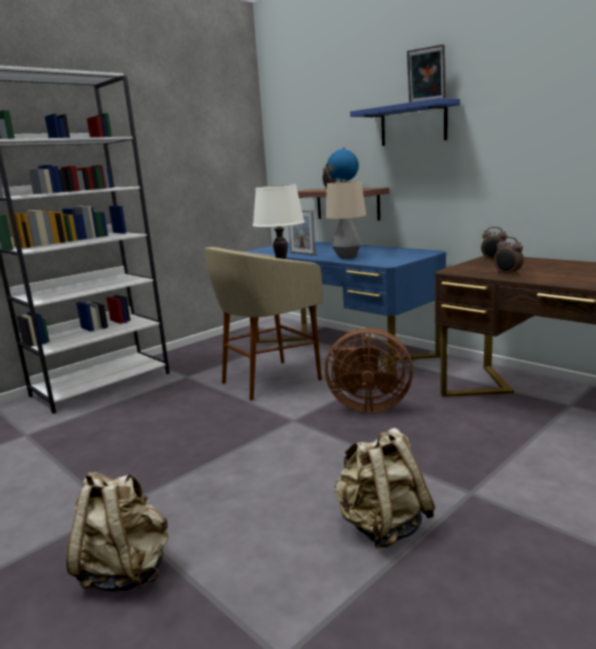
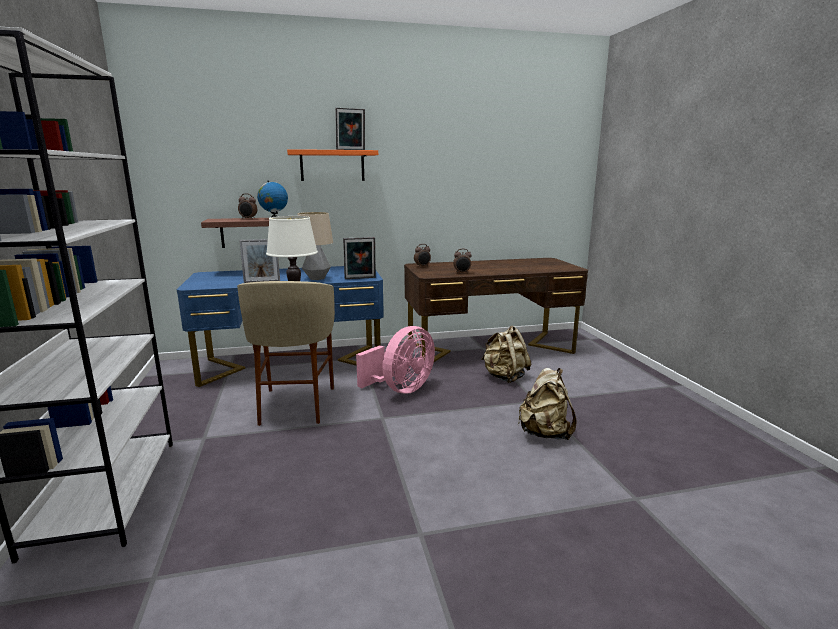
camera: 60 degrees left, 0 degrees up
beige backpack [66,472,169,592] -> beige backpack moved to [481,326,531,383]
brown fan [325,328,413,413] -> pink fan [356,326,435,394]
blue shelf [350,98,460,146] -> orange shelf [287,149,378,181]
none -> picture frame [343,237,375,279]

